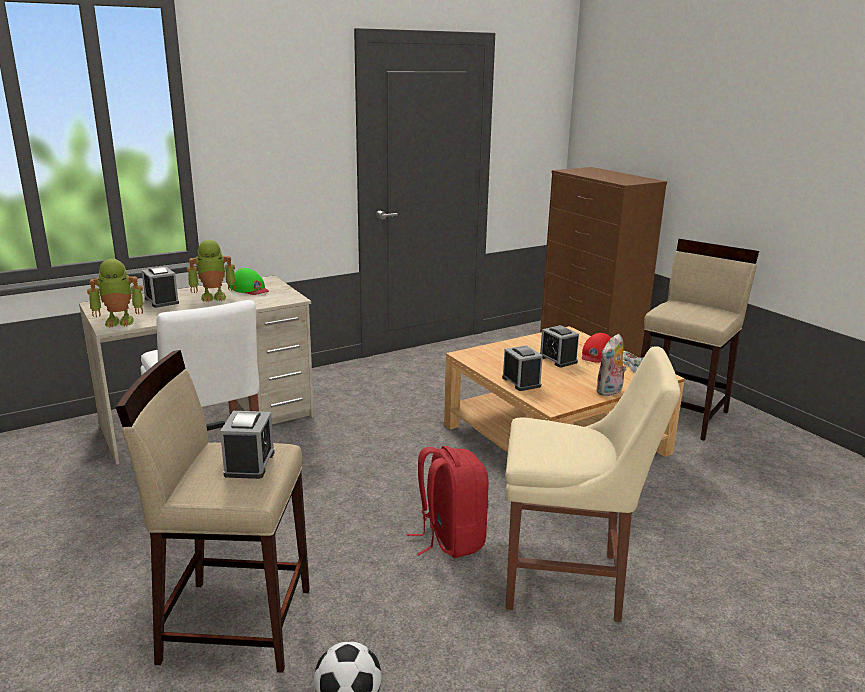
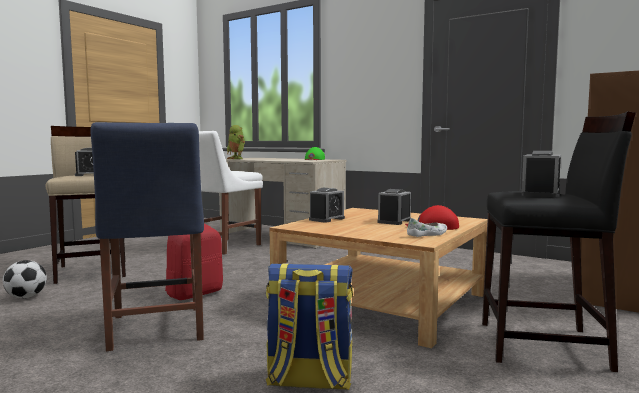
camera: 65 degrees right, 15 degrees down
alarm clock [141,267,179,308] -> alarm clock moved to [521,151,561,197]
toy robot [187,240,235,302] -> none
beige chair [506,346,680,622] -> blue chair [90,122,204,351]
plush toy [596,334,626,396] -> none
beige stool [641,239,759,441] -> black stool [482,111,636,372]
none -> backpack [266,264,353,390]

